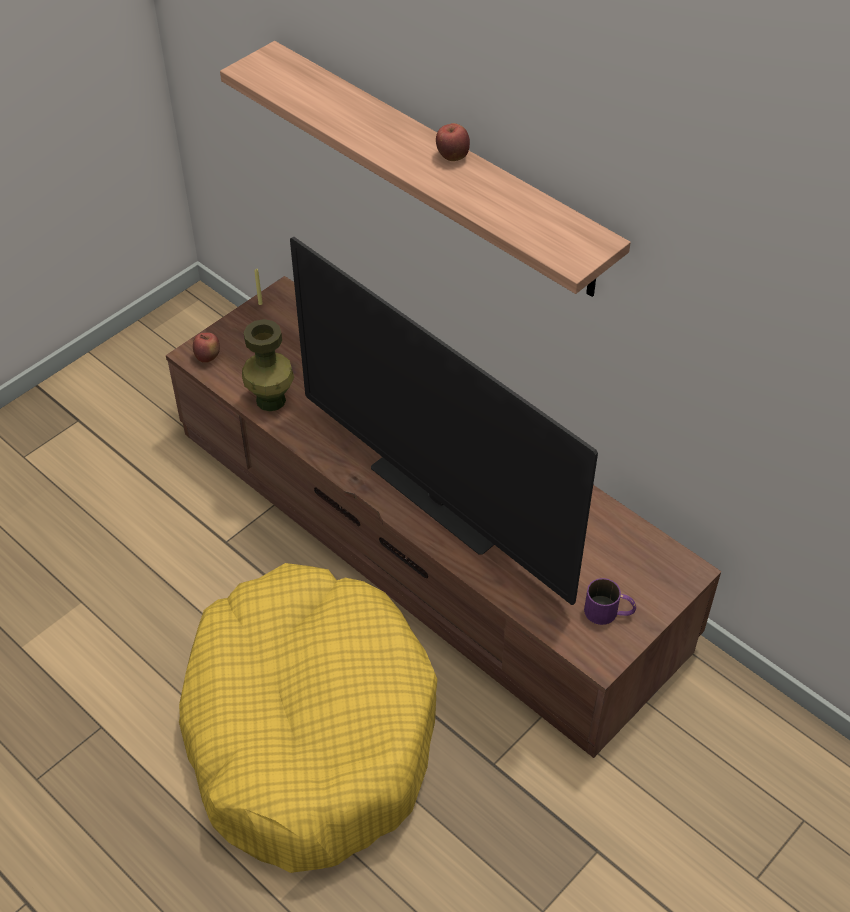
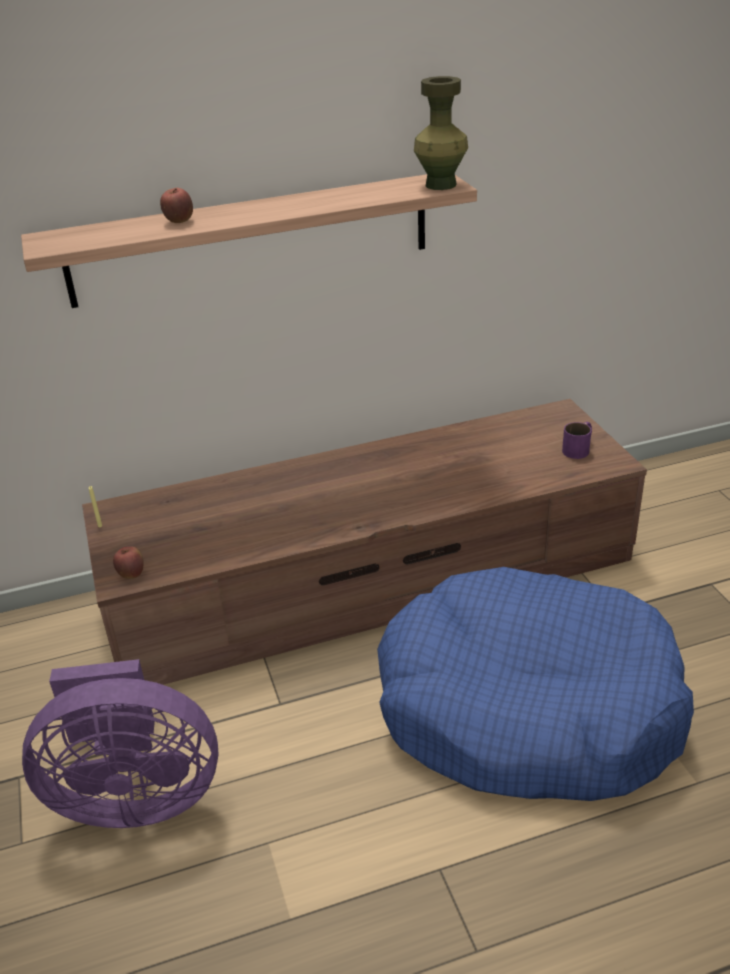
camera: 60 degrees left, 15 degrees down
yellow dog bed [179,563,437,873] -> blue dog bed [377,567,694,801]
green vase [242,319,294,411] -> green vase moved to [414,76,468,190]
television [290,237,598,605] -> none
apple [436,123,470,161] -> apple moved to [160,188,193,223]
none -> purple fan [22,659,219,828]

